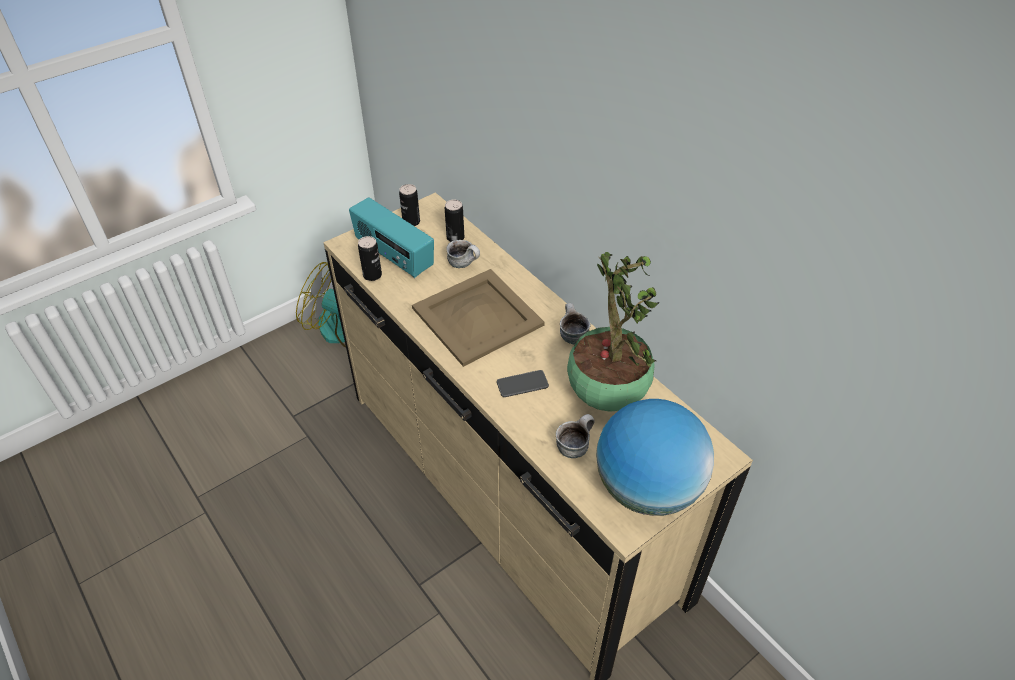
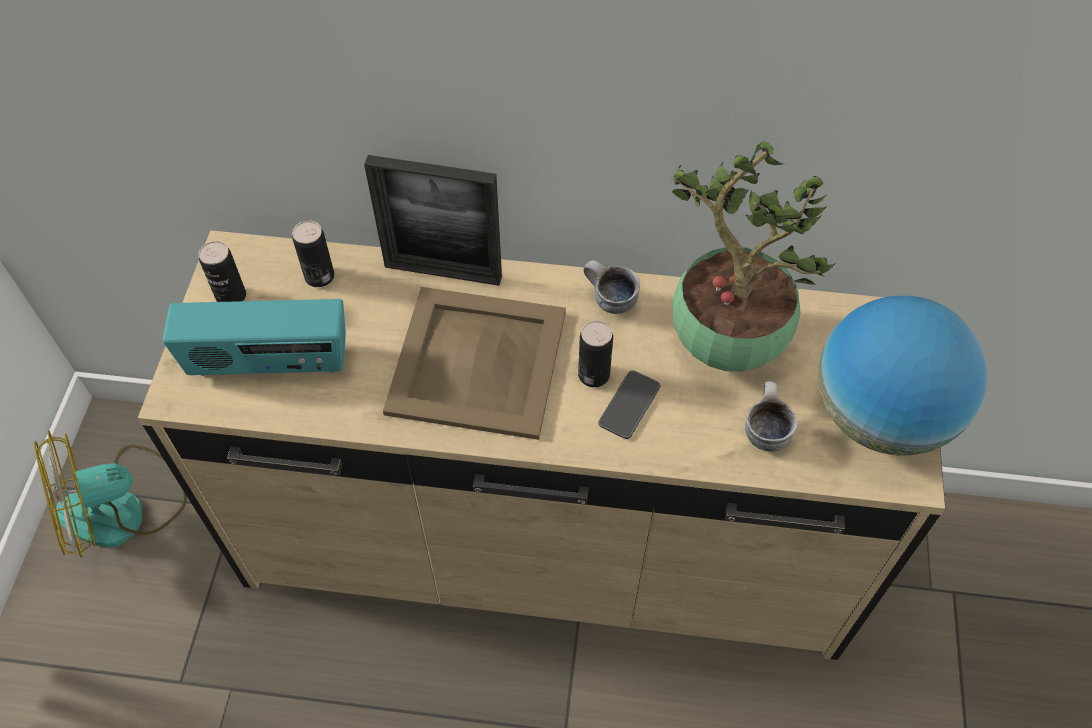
camera: 45 degrees left, 10 degrees up
can [358,236,382,281] -> can moved to [578,320,613,387]
mug [446,240,480,268] -> none
none -> picture frame [364,155,502,286]

